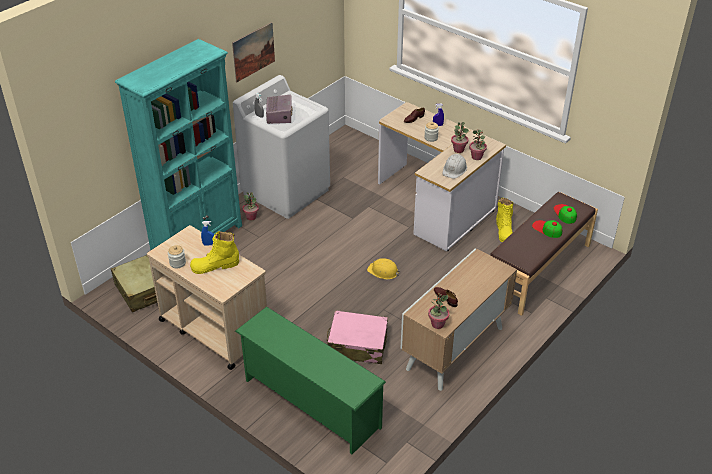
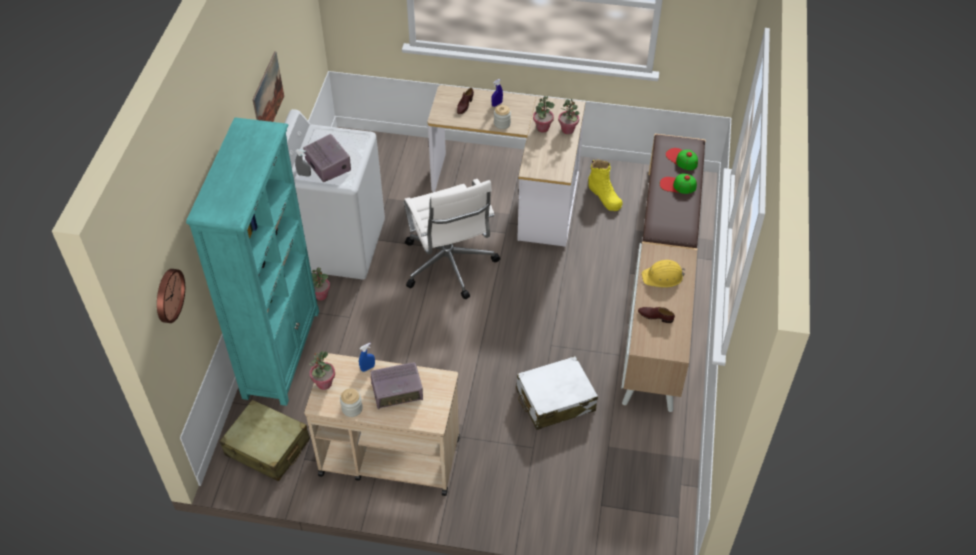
camera: 30 degrees left, 10 degrees up
yellow boot [190,231,239,274] -> radio [370,362,423,409]
green shoe rack [235,307,386,454] -> none
pink suitcase [327,310,388,364] -> white suitcase [516,356,598,430]
yellow hard hat [367,258,400,280] -> yellow hard hat moved to [641,260,685,288]
potted plant [428,293,449,329] -> potted plant moved to [310,351,335,390]
white hard hat [443,154,467,179] -> none
none -> wall clock [157,269,185,323]
none -> white office chair [403,179,500,299]

